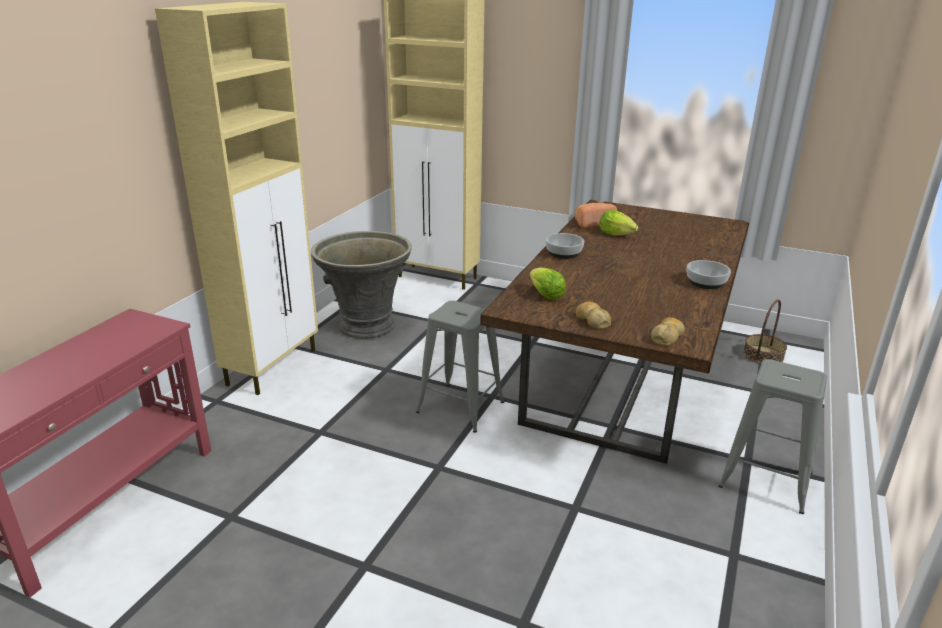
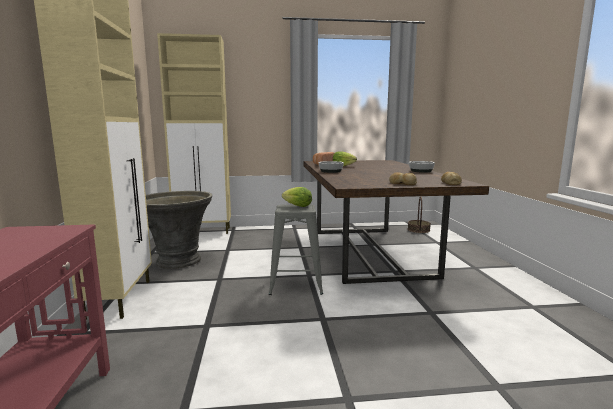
camera: 30 degrees left, 15 degrees down
lettuce [530,267,566,300] -> lettuce moved to [282,187,312,207]
grey stool [718,359,827,514] -> none

